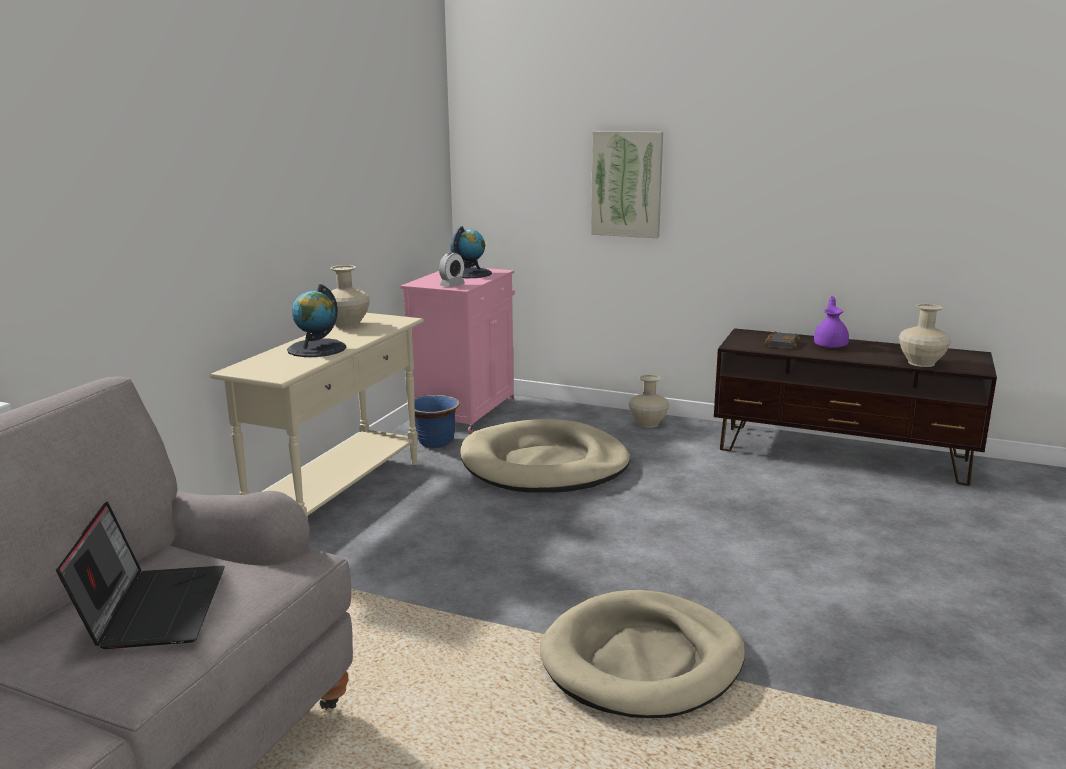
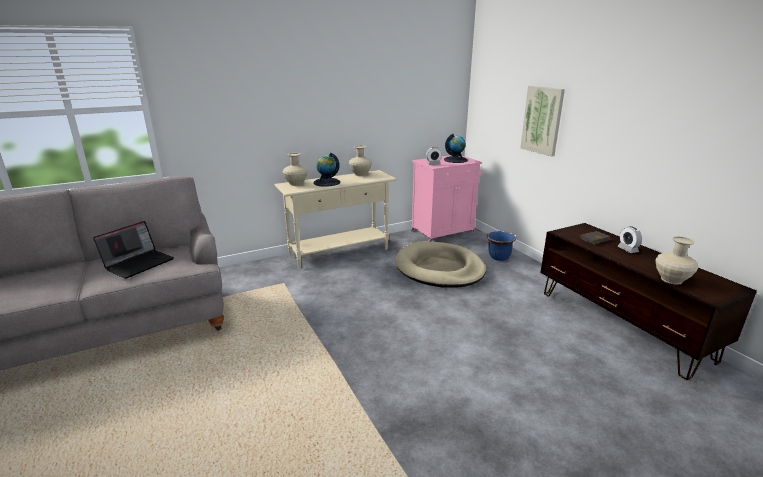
camera: 40 degrees right, 5 degrees up
blue planter [414,395,460,448] -> blue planter moved to [487,231,516,261]
beige dog bed [540,590,745,718] -> none
beige vase [629,375,669,428] -> beige vase moved to [283,153,308,186]
purple teapot [814,296,849,348] -> alarm clock [618,226,642,253]

